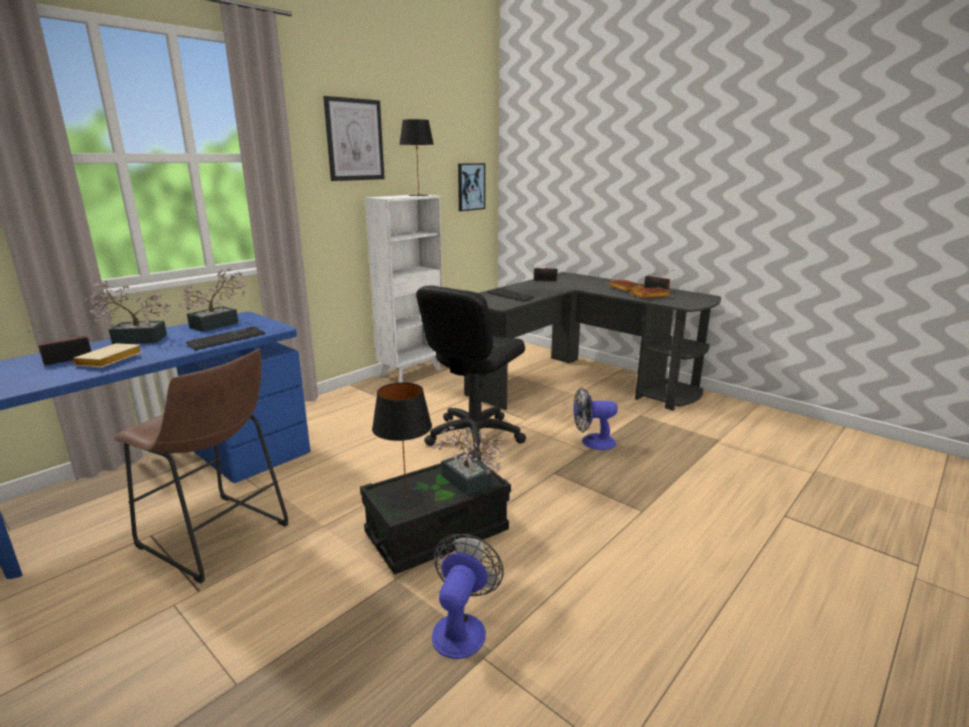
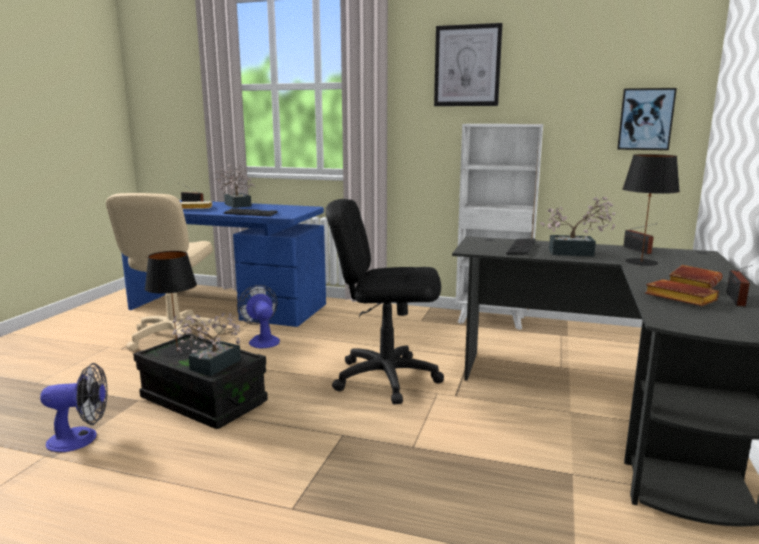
camera: 65 degrees right, 5 degrees down
brown stool [114,349,289,584] -> beige office chair [106,193,225,351]
potted plant [178,268,246,332] -> potted plant moved to [540,196,616,256]
black table lamp [399,119,434,196] -> black table lamp moved to [622,154,680,266]
fan [574,387,618,450] -> fan moved to [237,285,280,348]

